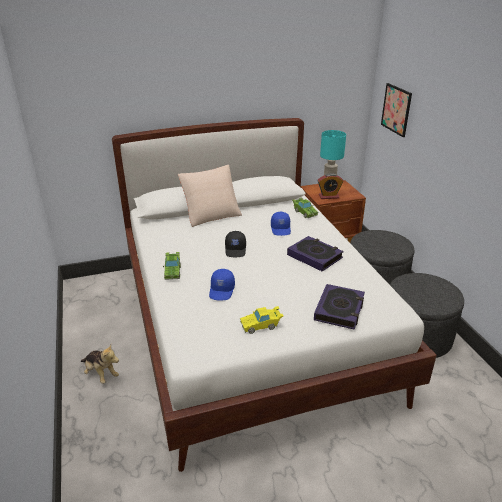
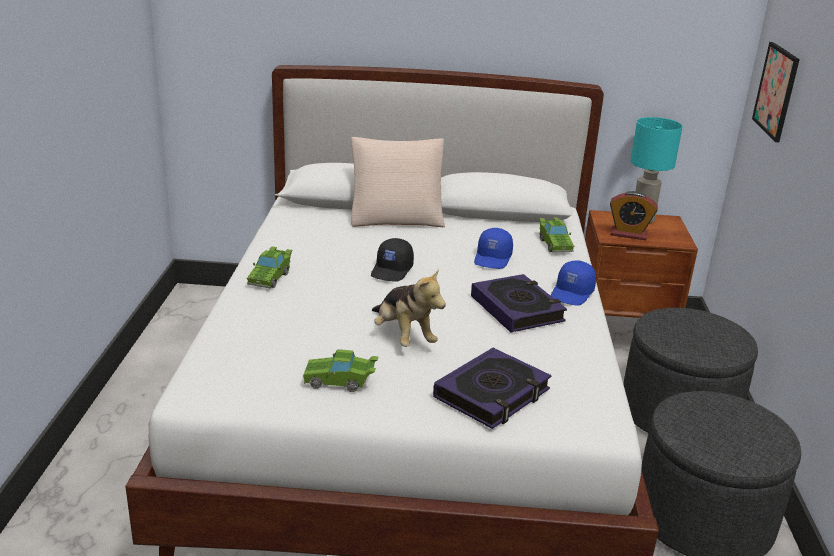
camera: 20 degrees right, 5 degrees down
plush toy [81,345,119,384] -> plush toy moved to [372,268,446,347]
blue cap [209,269,235,301] -> blue cap moved to [551,260,596,306]
yellow toy car [240,306,283,334] -> green toy car [303,349,379,392]

